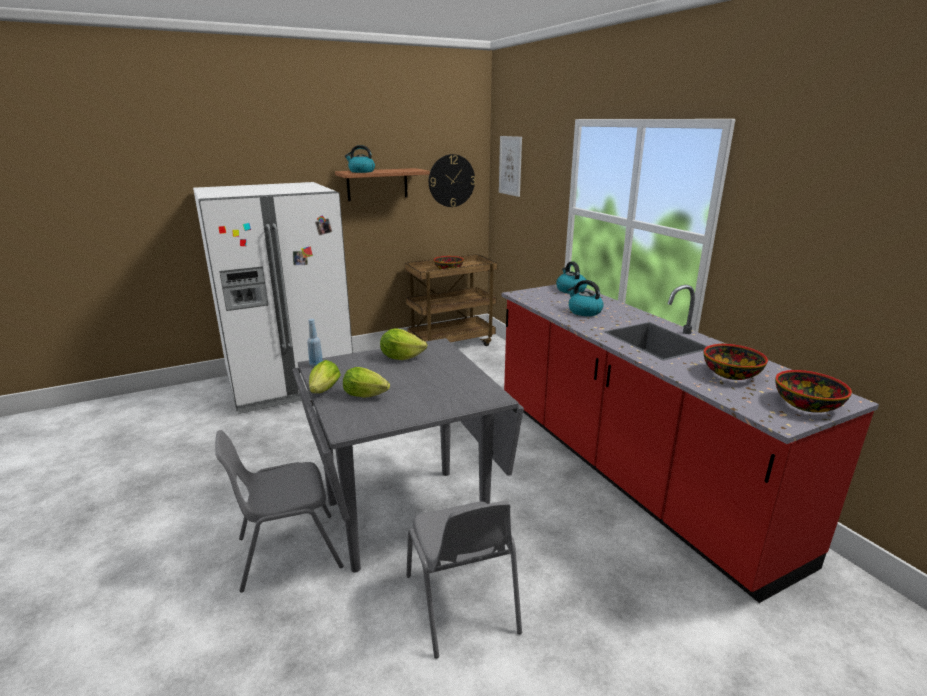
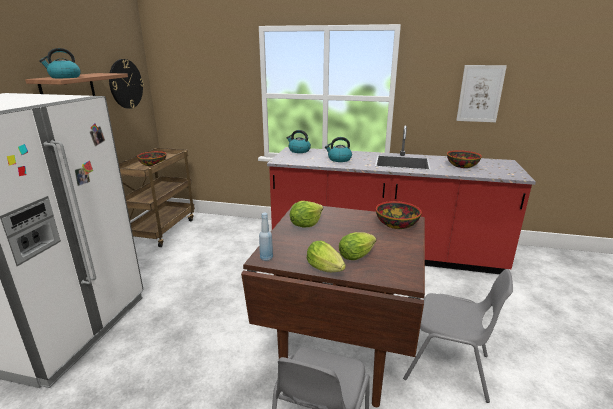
camera: 50 degrees left, 0 degrees up
grey dining table [292,338,524,573] -> brown dining table [241,203,425,407]
picture [499,136,522,197] -> picture moved to [456,65,507,122]
bowl [775,370,852,413] -> bowl moved to [376,201,422,229]

